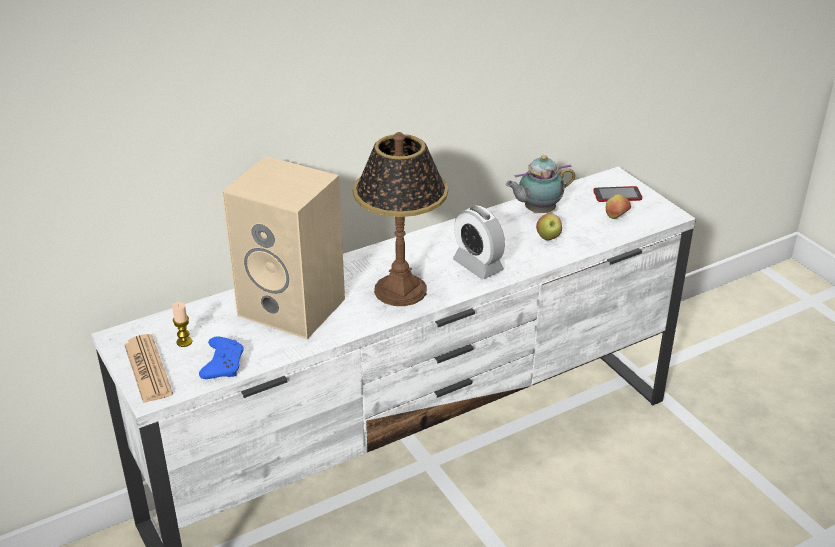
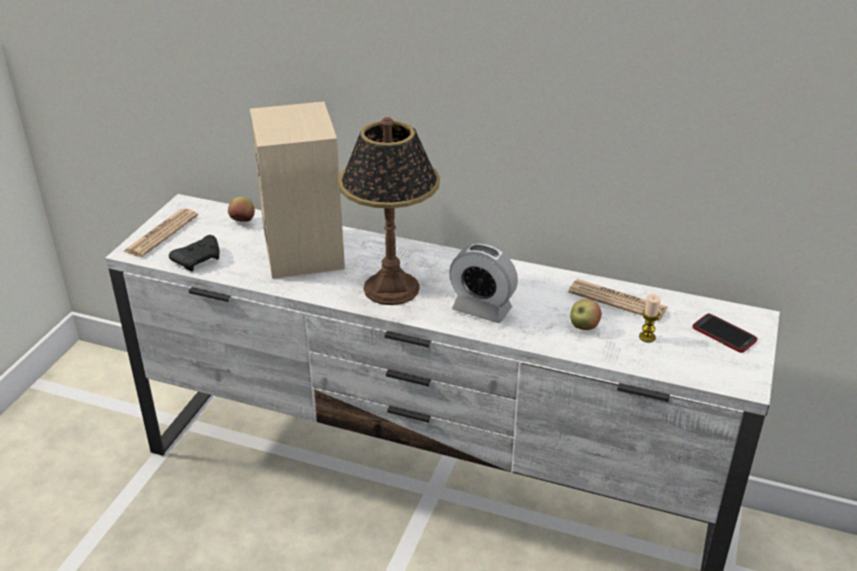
camera: 50 degrees right, 0 degrees up
candle [172,302,192,347] -> candle moved to [639,294,661,342]
blue game controller [199,337,244,379] -> black game controller [169,235,220,271]
alarm clock [453,206,505,279] -> alarm clock turned 75 degrees counterclockwise [449,243,518,323]
teapot [506,155,575,213] -> newspaper [568,279,668,321]
apple [606,194,631,219] -> apple moved to [228,197,255,222]

